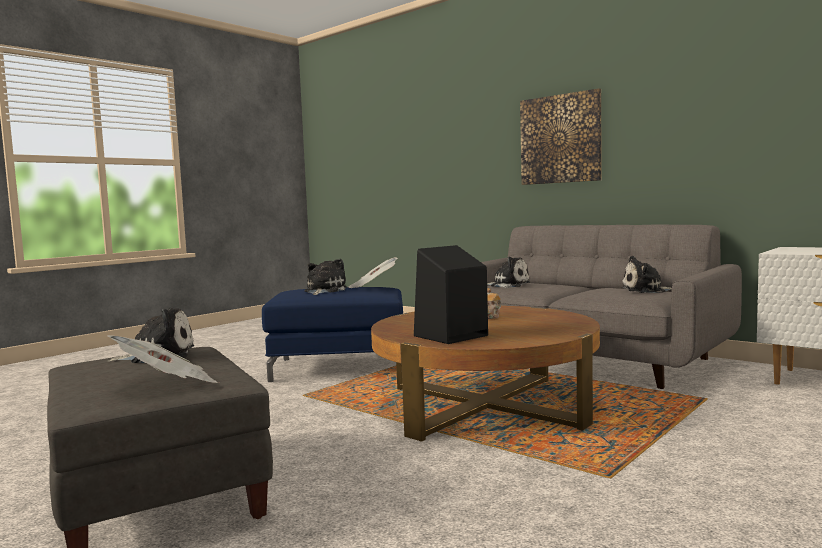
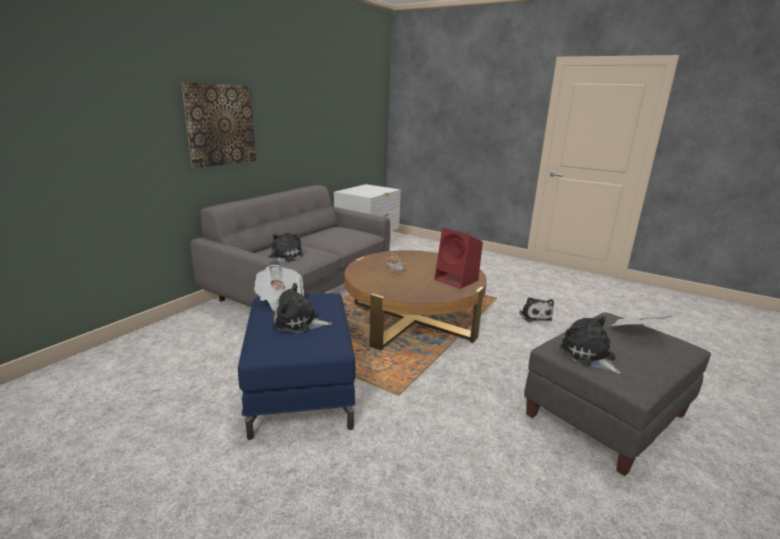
camera: 100 degrees left, 15 degrees up
black speaker [414,245,488,344] -> red speaker [434,228,483,289]
plush toy [621,256,672,293] -> plush toy moved to [519,297,554,322]

